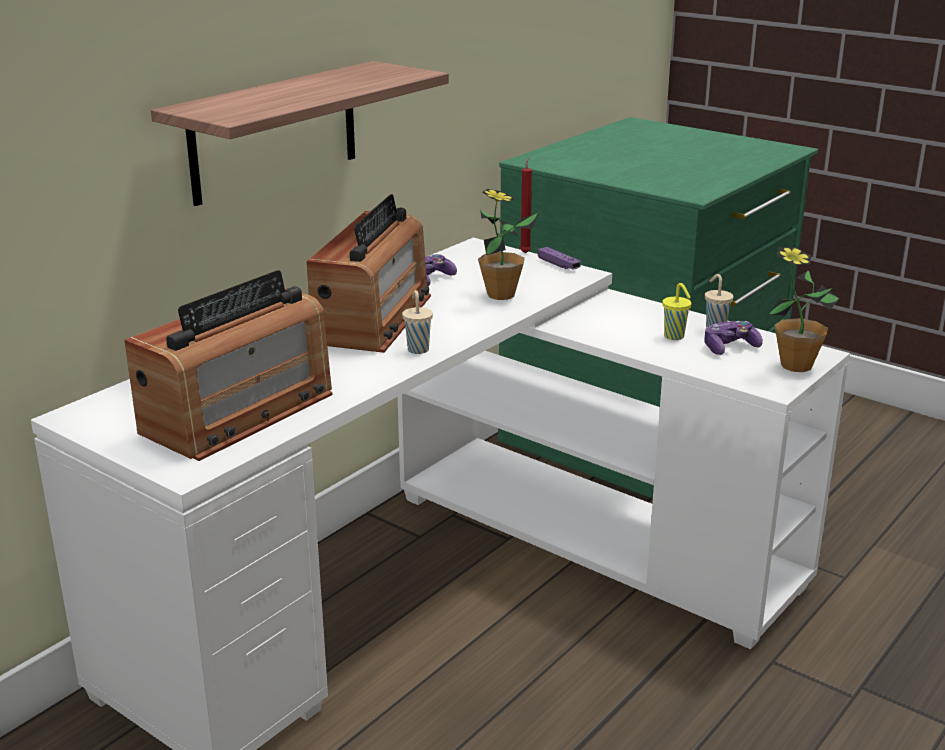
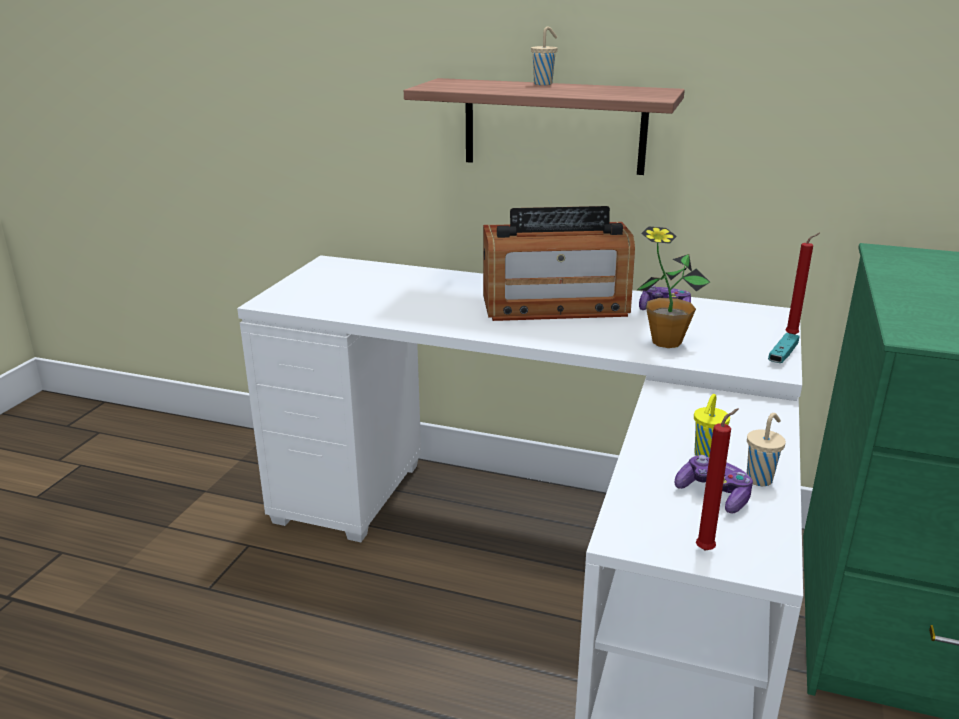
camera: 70 degrees right, 0 degrees up
radio [125,270,332,461] -> none
beige cup [402,290,433,354] -> beige cup moved to [531,26,558,85]
purple game controller [538,247,581,270] -> turquoise game controller [768,333,800,363]
potted plant [768,247,839,372] -> red candle [696,408,738,551]

